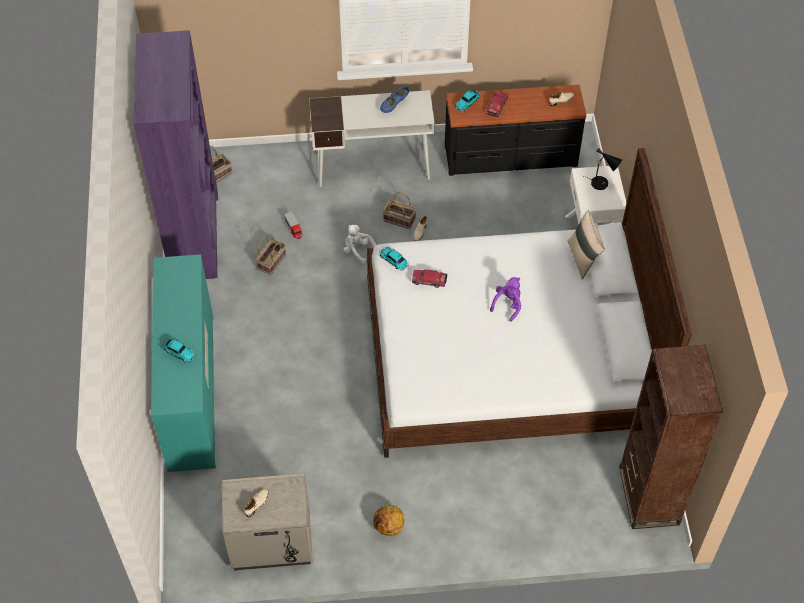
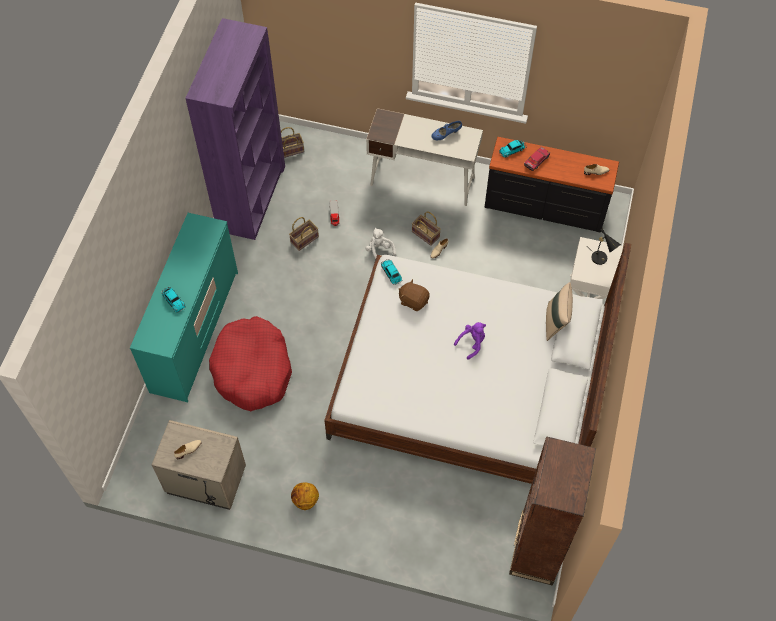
camera: 20 degrees right, 5 degrees up
toy car [412,269,447,288] -> brown plush toy [398,279,429,311]
none -> red dog bed [209,316,292,411]

